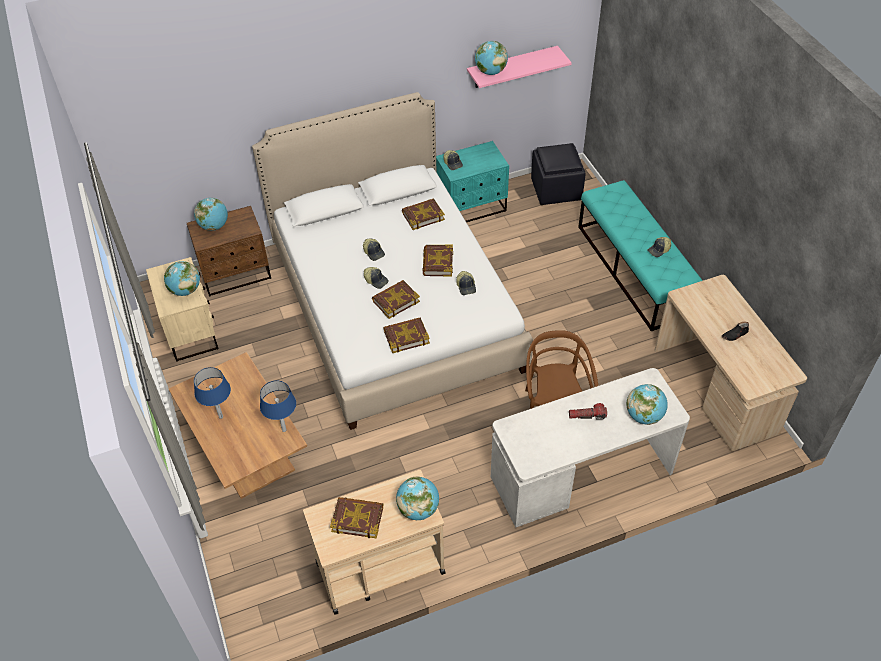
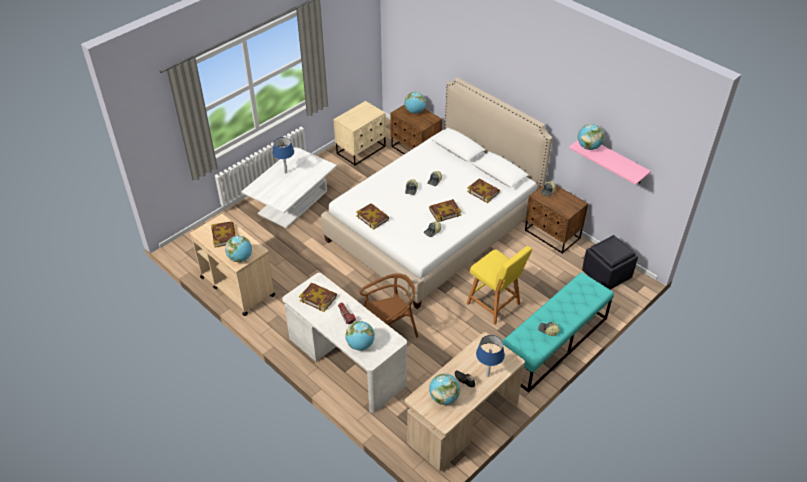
camera: 65 degrees right, 5 degrees down
globe [164,261,200,296] -> globe moved to [429,374,460,405]
brown coffee table [169,352,307,499] -> white coffee table [241,147,337,228]
blue table lamp [260,381,296,432] -> blue table lamp moved to [476,335,505,377]
book [372,280,420,319] -> book moved to [299,283,337,312]
turquoise nightstand [436,141,509,222] -> brown nightstand [525,181,588,254]
none -> yellow stool [466,246,532,325]

